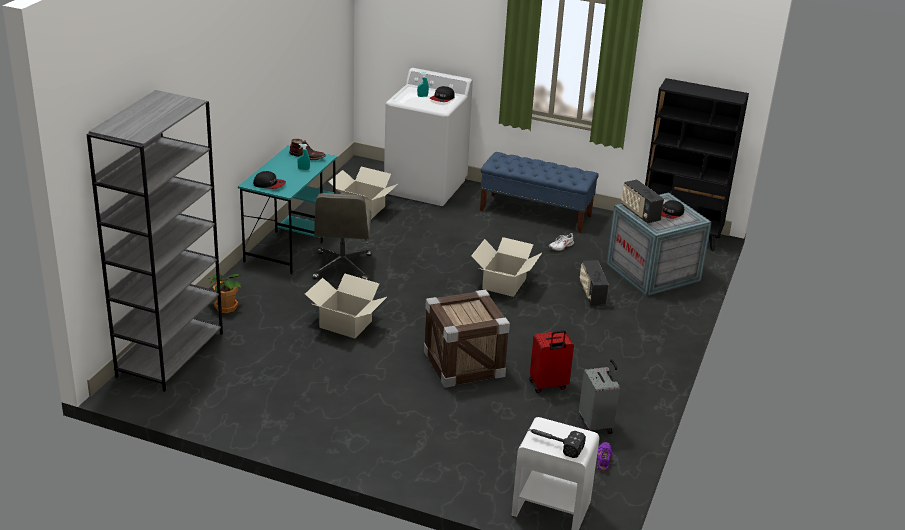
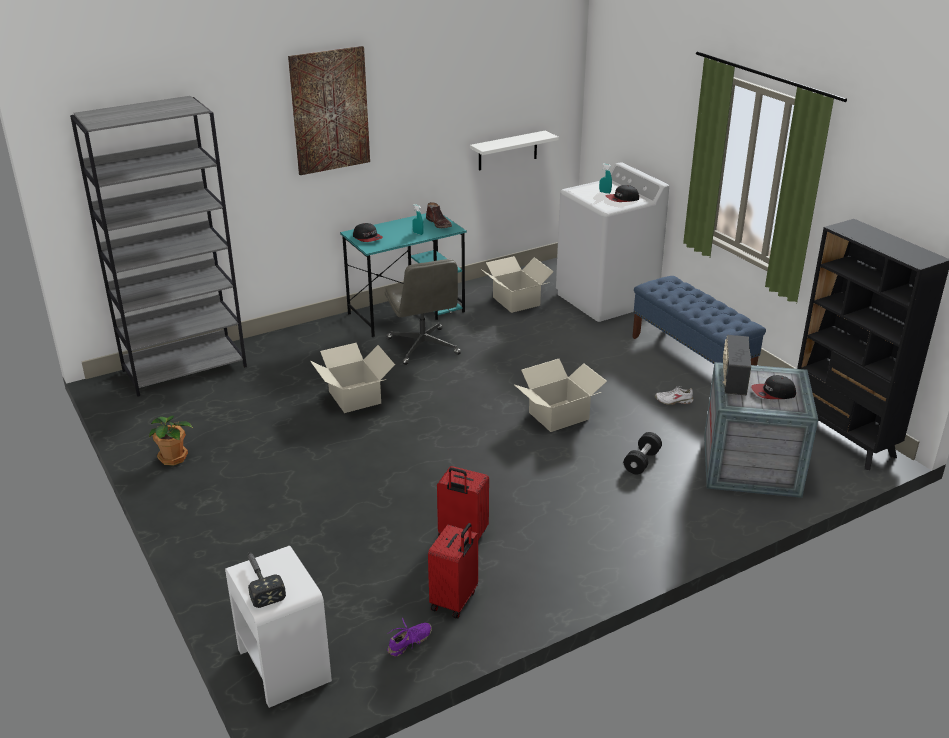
camera: 40 degrees right, 0 degrees up
potted plant [209,274,242,314] -> potted plant moved to [149,416,193,466]
grey office chair [313,193,372,280] -> grey office chair turned 60 degrees counterclockwise [385,259,461,365]
crate [424,289,510,388] -> none
grey suitcase [579,359,620,434] -> red suitcase [428,523,478,619]
radio [580,260,609,306] -> black dumbbell [624,432,662,474]
none -> picture [288,46,370,175]
none -> white shelf [470,130,559,170]

